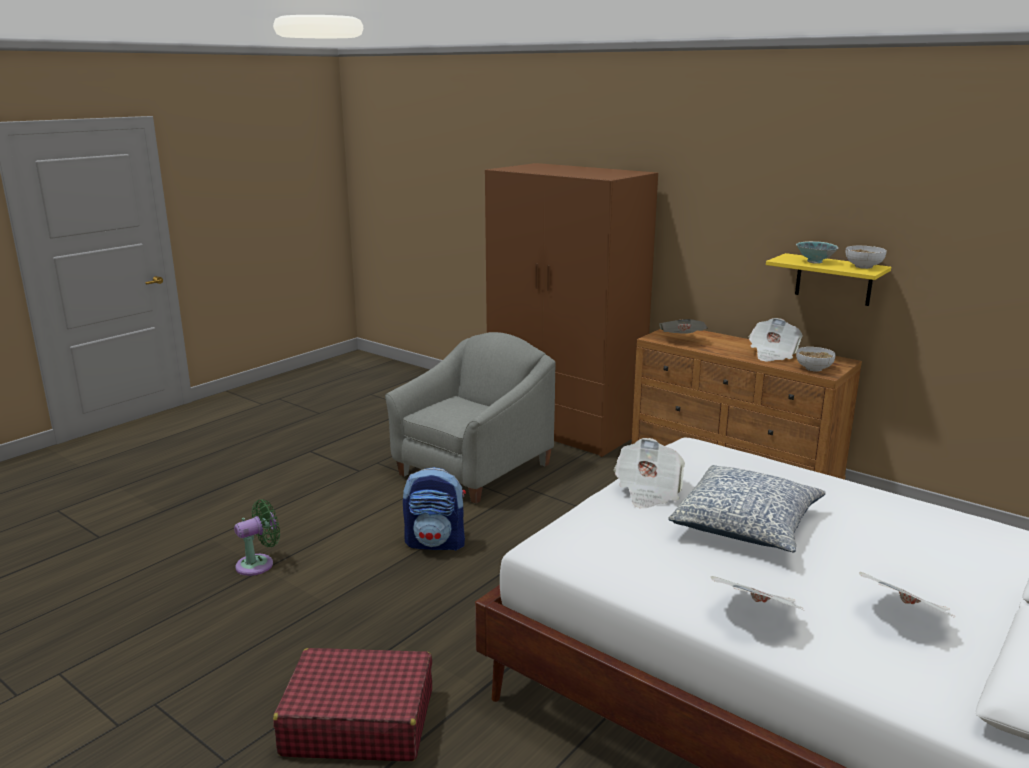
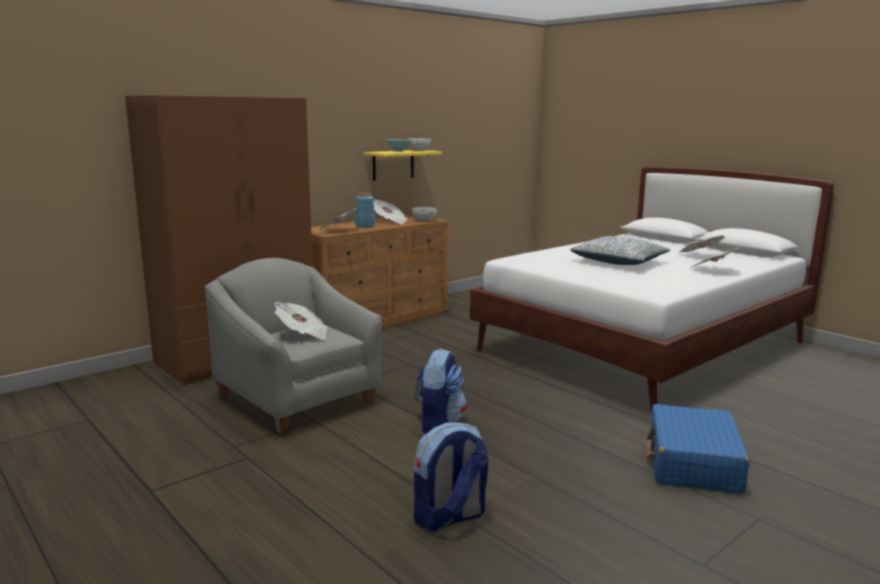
camera: 80 degrees left, 5 degrees down
green fan [234,499,280,576] -> backpack [414,422,488,531]
red suitcase [273,648,432,761] -> blue suitcase [647,404,750,494]
newspaper [614,438,685,508] -> newspaper moved to [275,302,328,339]
none -> blue vase [355,192,375,228]

